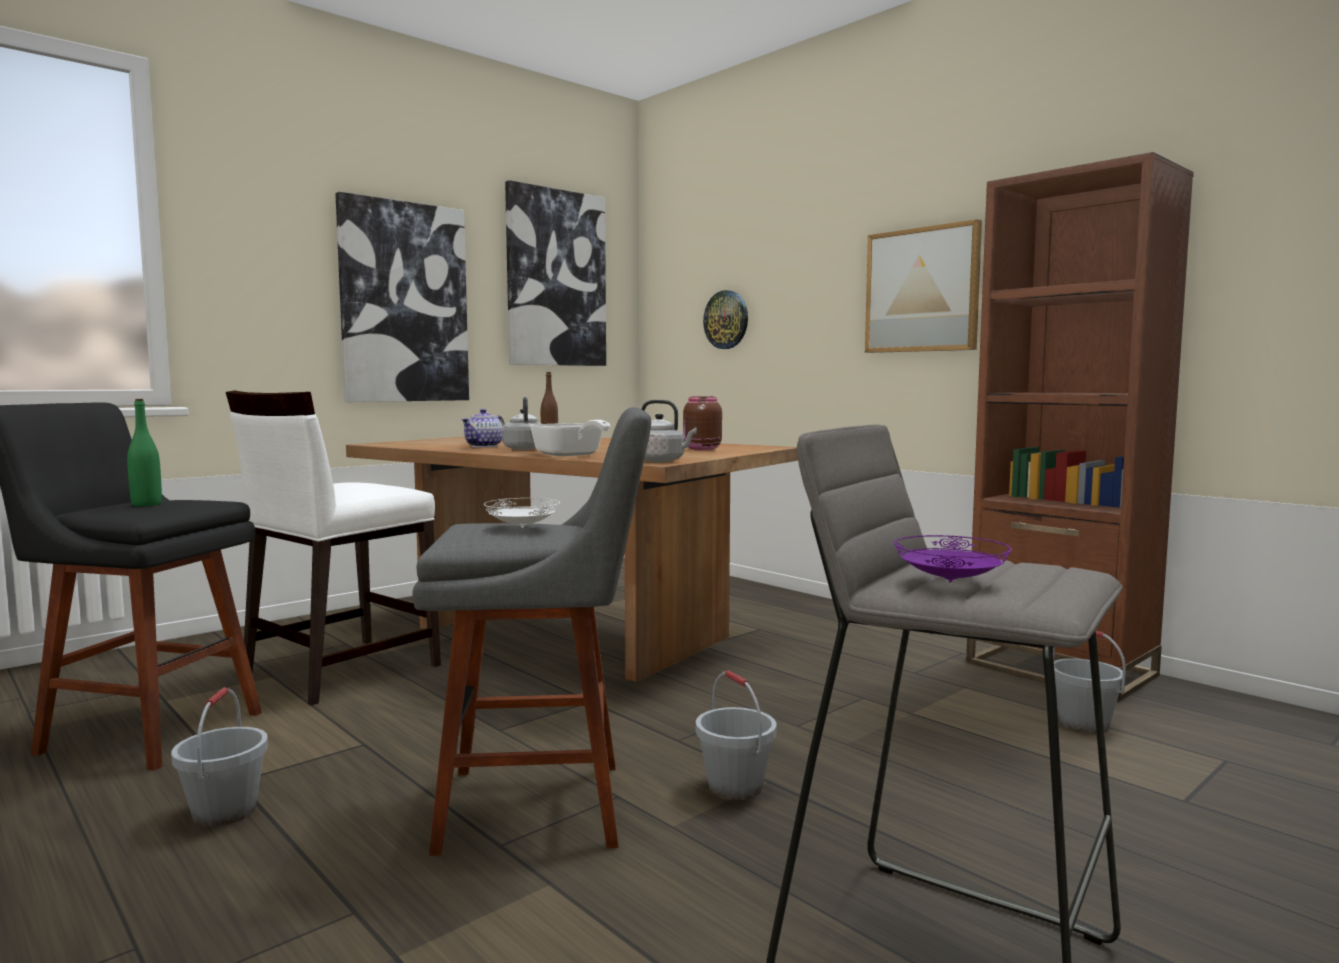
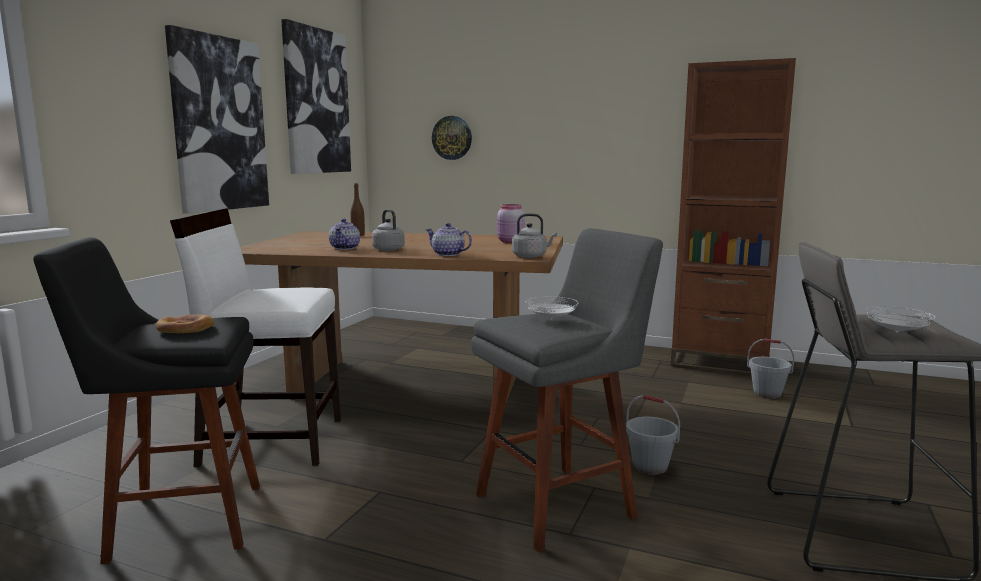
camera: 25 degrees left, 5 degrees up
green bottle [127,399,162,506] -> bread [156,314,215,333]
grey bucket [171,687,268,827] -> none
white chair [226,391,441,705] -> white chair turned 75 degrees clockwise [170,208,341,467]
frying pan [529,420,610,456] -> teapot [426,223,472,256]
brown jar [683,396,722,450] -> pink jar [497,204,525,243]
picture [865,219,982,353] -> none
purple plate [894,535,1012,582] -> white plate [865,306,935,333]

